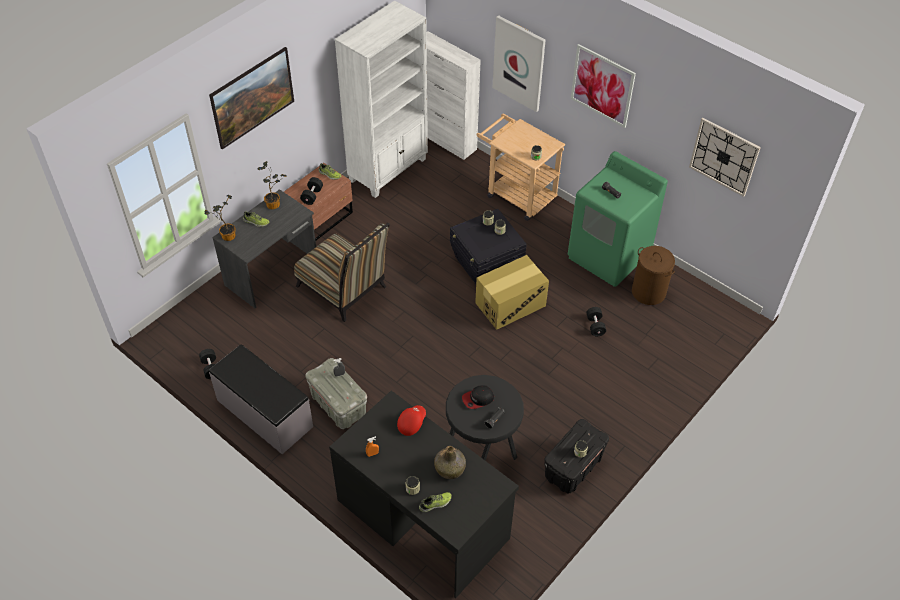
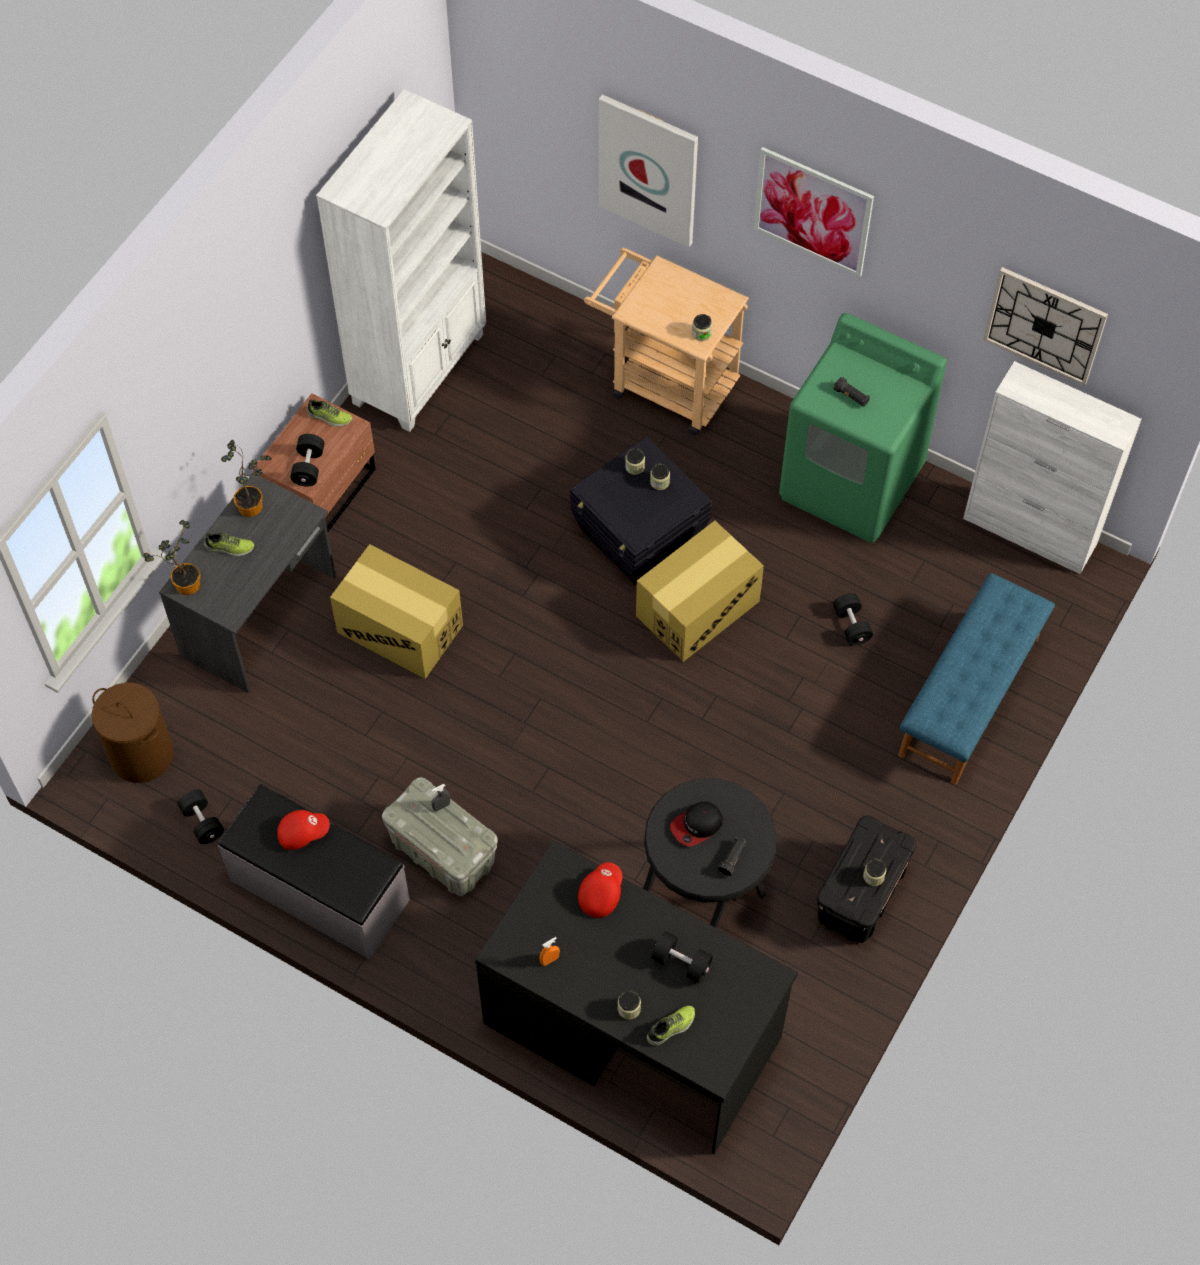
camera: 10 degrees left, 10 degrees up
picture [209,47,294,150] -> none
chair [294,223,390,322] -> cardboard box [330,544,463,679]
white cabinet [427,31,481,160] -> white cabinet moved to [963,361,1142,574]
green bottle [434,446,466,479] -> black dumbbell [651,931,713,983]
brown laundry basket [632,246,675,305] -> brown laundry basket moved to [91,683,174,783]
none -> red cap [277,810,330,850]
none -> blue bench [898,573,1055,785]

